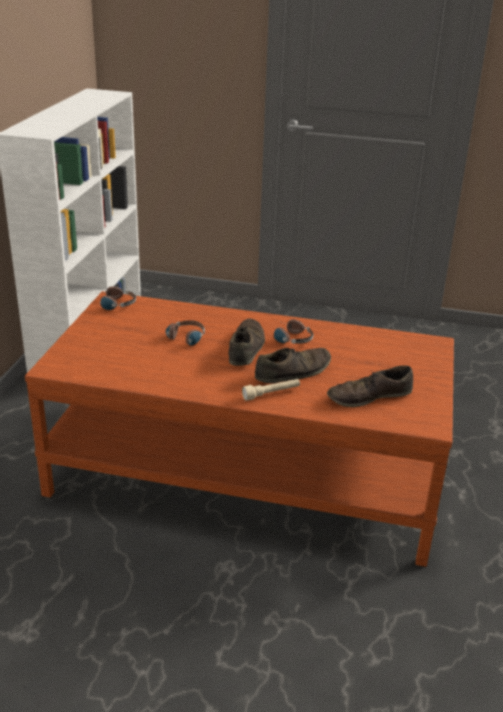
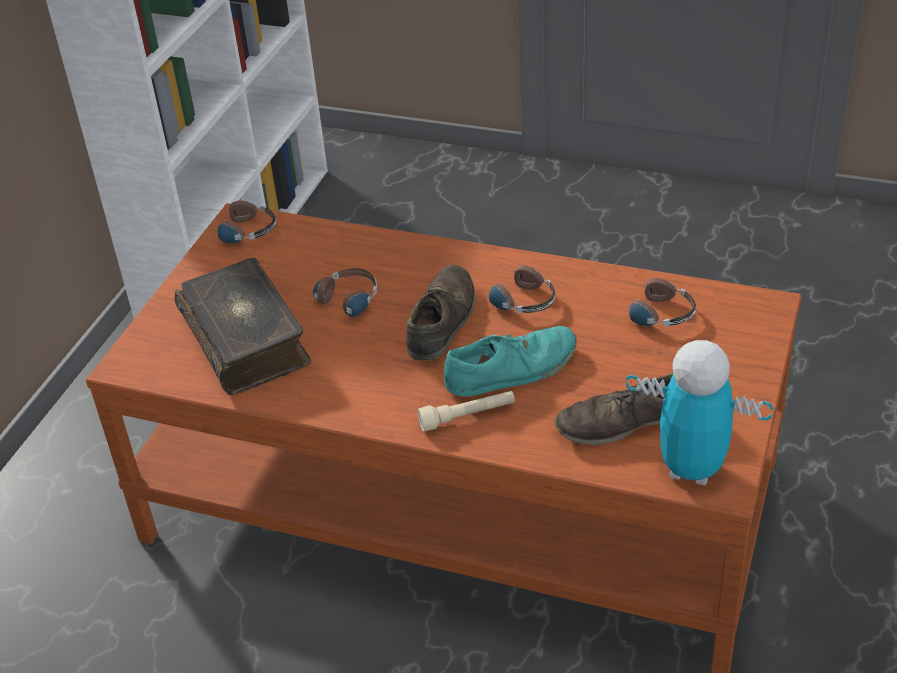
camera: 10 degrees right, 10 degrees up
brown shoe [255,348,331,383] -> turquoise shoe [444,326,577,397]
none -> book [175,258,312,395]
none -> headphones [620,278,696,327]
none -> toy robot [626,340,773,486]

